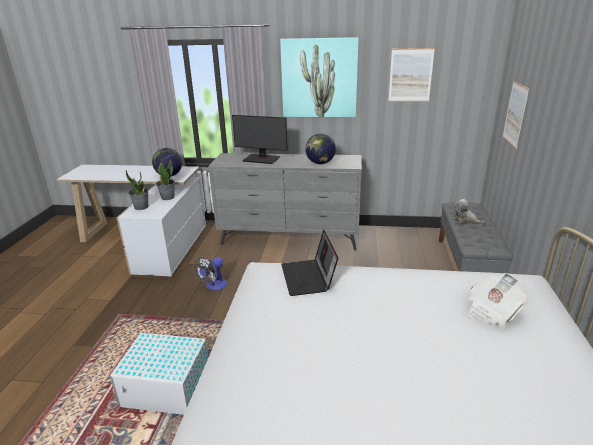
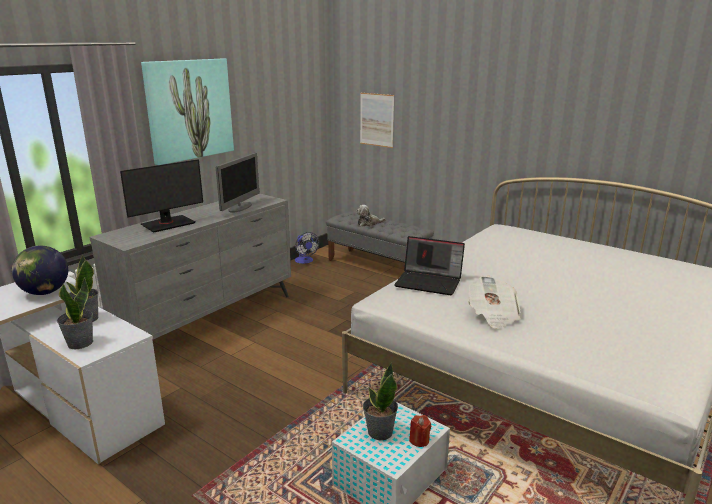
camera: 60 degrees left, 5 degrees down
fan [195,257,227,290] -> fan moved to [295,232,319,264]
globe [305,133,336,164] -> monitor [216,153,260,213]
picture [388,48,435,102] -> none
newspaper [468,273,528,326] -> newspaper moved to [468,275,521,329]
none -> potted plant [363,362,398,441]
none -> red candle [409,415,431,447]

